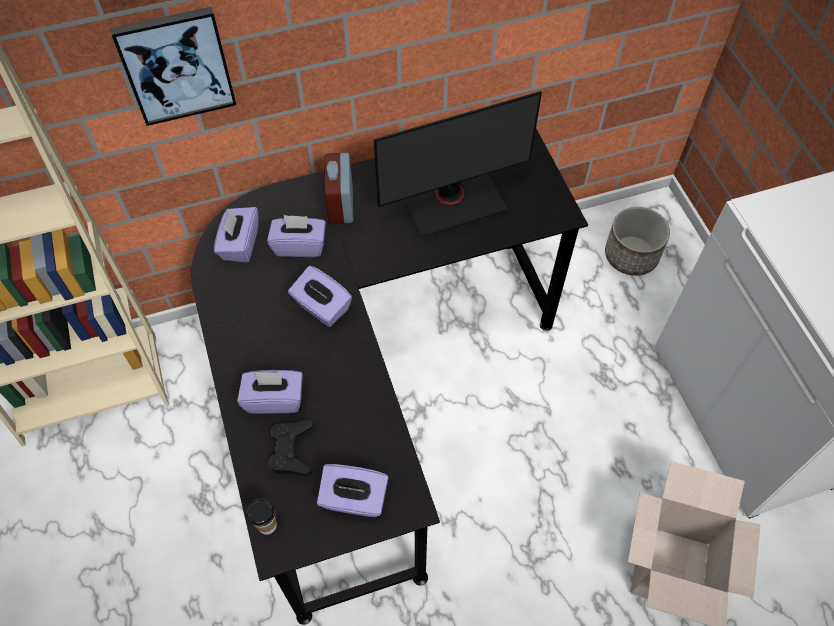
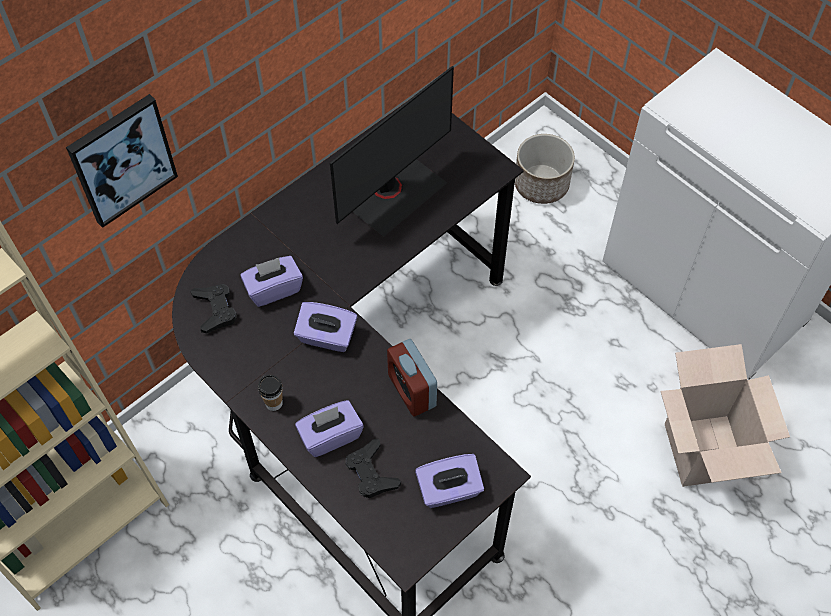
camera: 25 degrees left, 0 degrees up
purple tissue box [214,207,259,263] -> black game controller [190,284,237,333]
cup [247,498,277,535] -> cup moved to [258,374,283,411]
alarm clock [324,153,353,224] -> alarm clock moved to [387,339,437,417]

